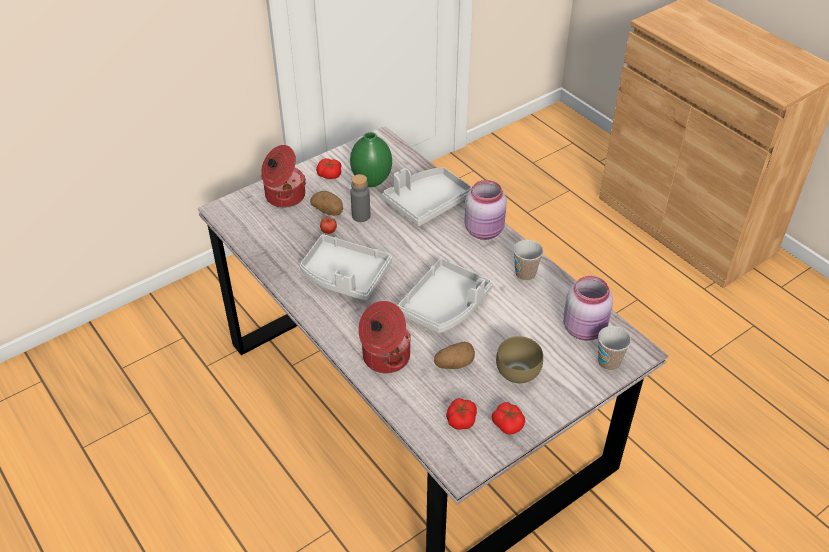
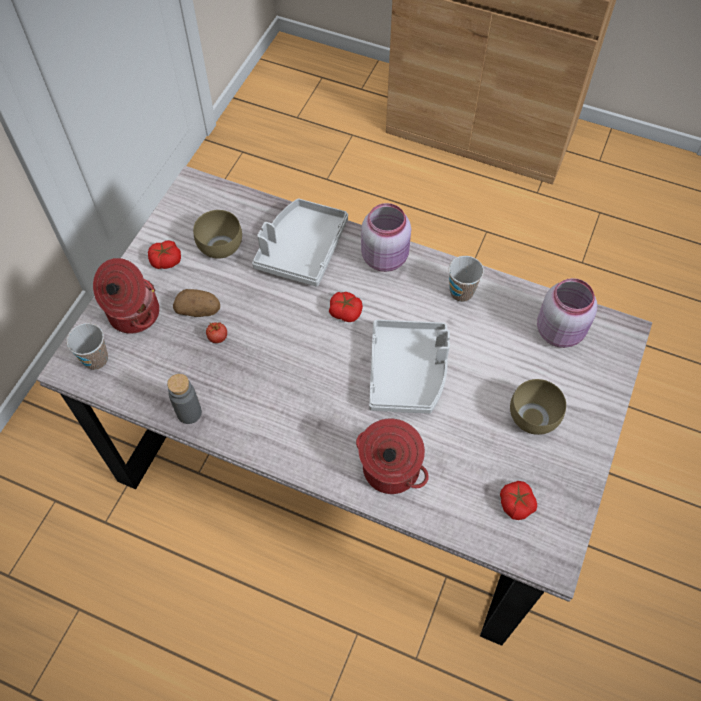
camera: 30 degrees left, 15 degrees up
grey tray [300,234,392,301] -> none
green vase [350,132,392,187] -> brown bowl [193,210,242,259]
grey bottle [350,174,370,222] -> grey bottle moved to [167,374,202,424]
potato [434,342,475,369] -> none
tomato [492,402,525,435] -> tomato moved to [329,292,363,322]
cup [598,326,631,371] -> cup moved to [66,323,108,370]

